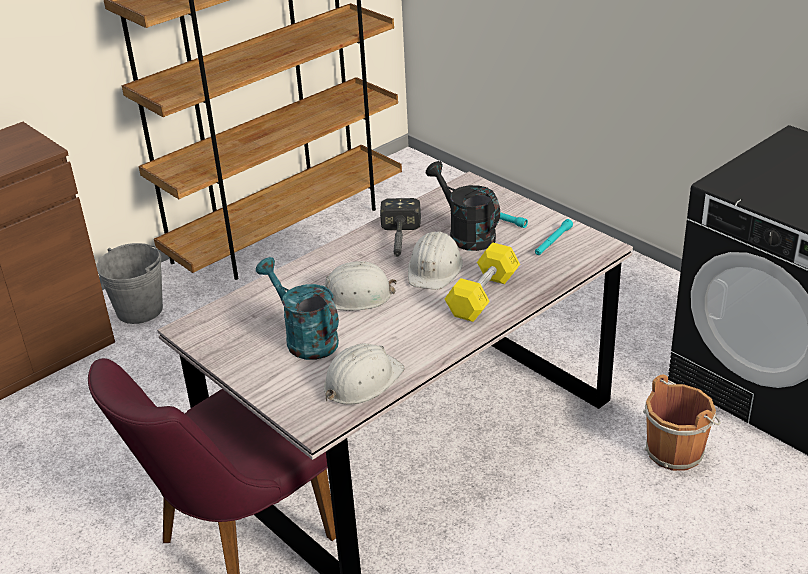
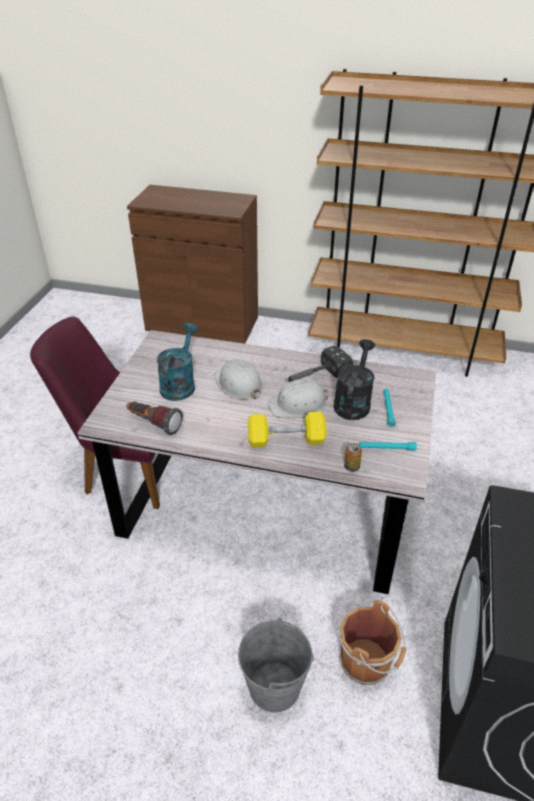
camera: 55 degrees right, 5 degrees up
grey bucket [96,243,163,324] -> grey bucket moved to [238,617,314,713]
white hard hat [324,344,405,404] -> flashlight [126,401,183,435]
none -> can [344,443,362,472]

